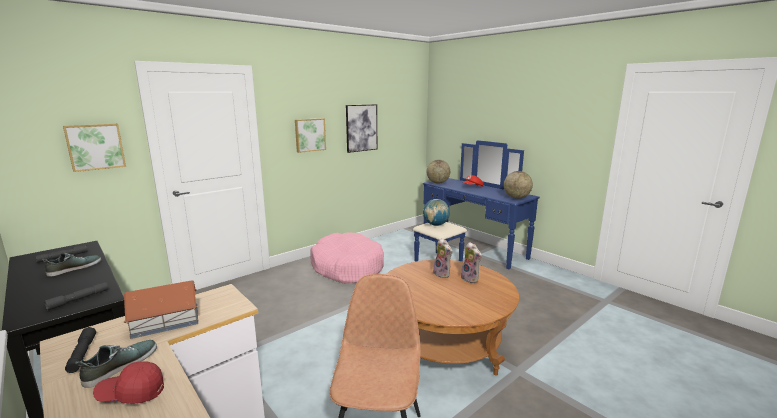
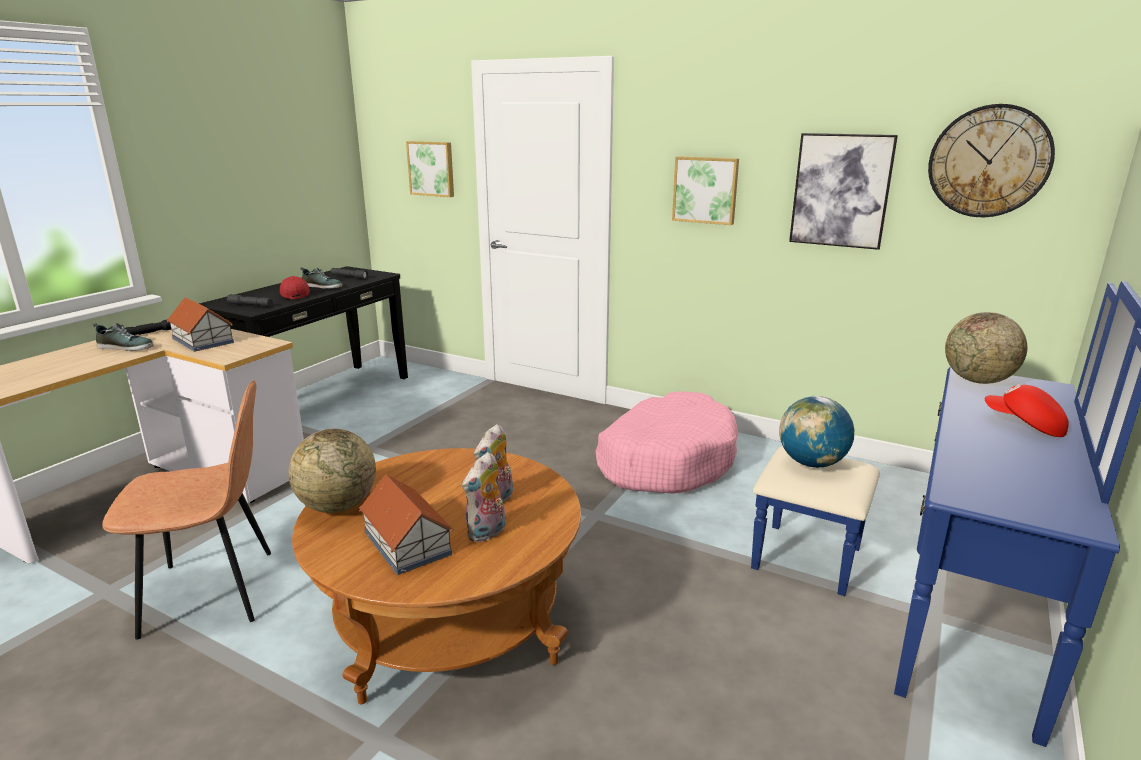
camera: 70 degrees right, 5 degrees up
red cap [93,361,164,404] -> red cap moved to [280,276,310,300]
globe [504,171,533,199] -> globe moved to [288,429,376,513]
none -> toy house [359,474,453,575]
none -> wall clock [928,104,1055,217]

